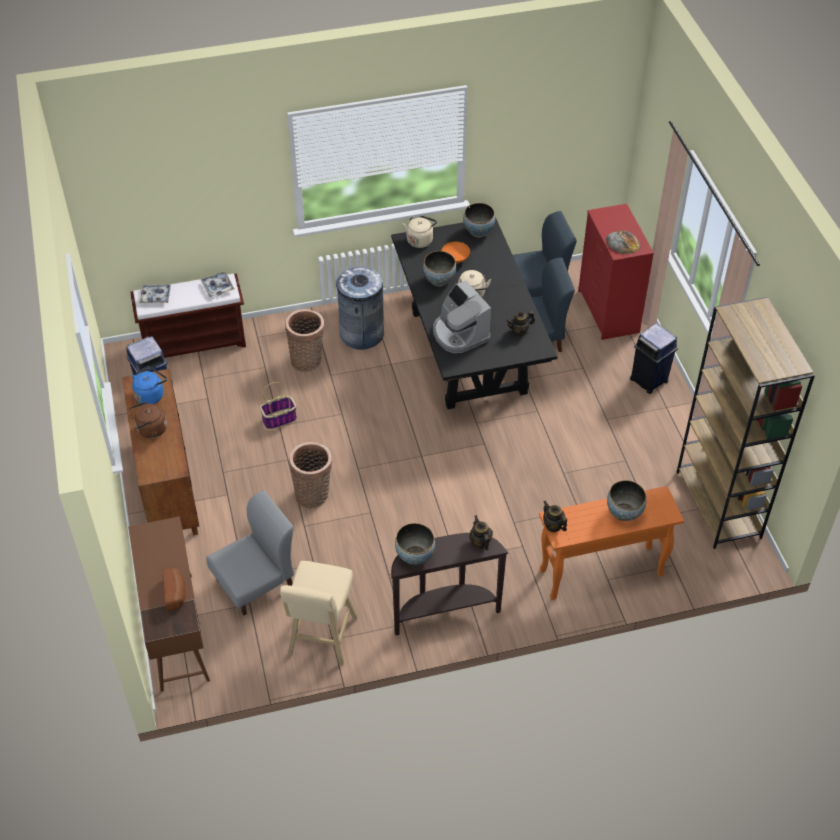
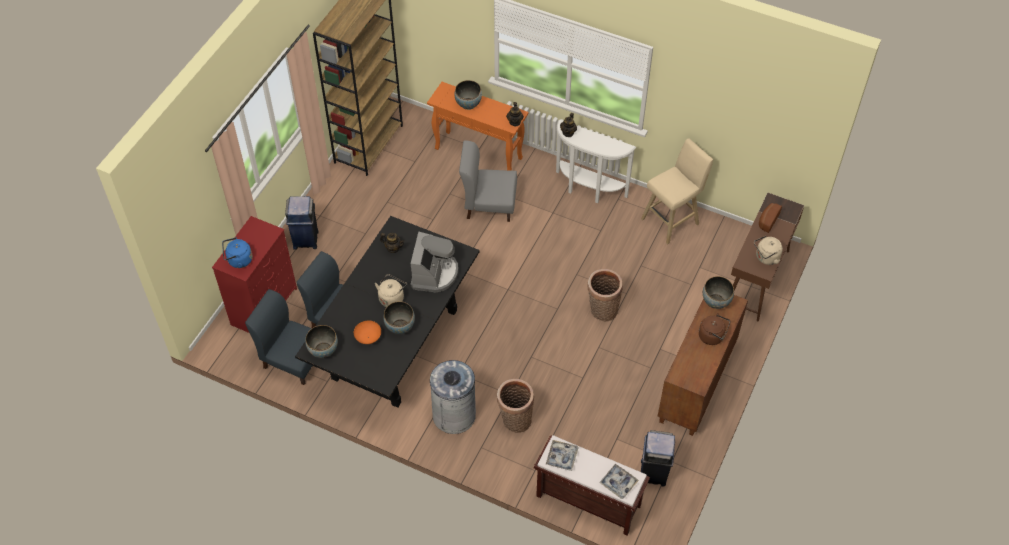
camera: 140 degrees left, 5 degrees up
blue kettle [132,366,167,404] -> blue kettle moved to [222,237,252,268]
grey chair [206,490,294,615] -> grey chair moved to [459,140,517,222]
basket [260,382,297,429] -> none
brown console table [391,533,508,635] -> white console table [556,120,636,203]
bowl [395,523,435,565] -> bowl moved to [703,276,734,309]
beige kettle [402,216,437,248] -> beige kettle moved to [754,236,783,265]
bread [606,230,640,254] -> none

